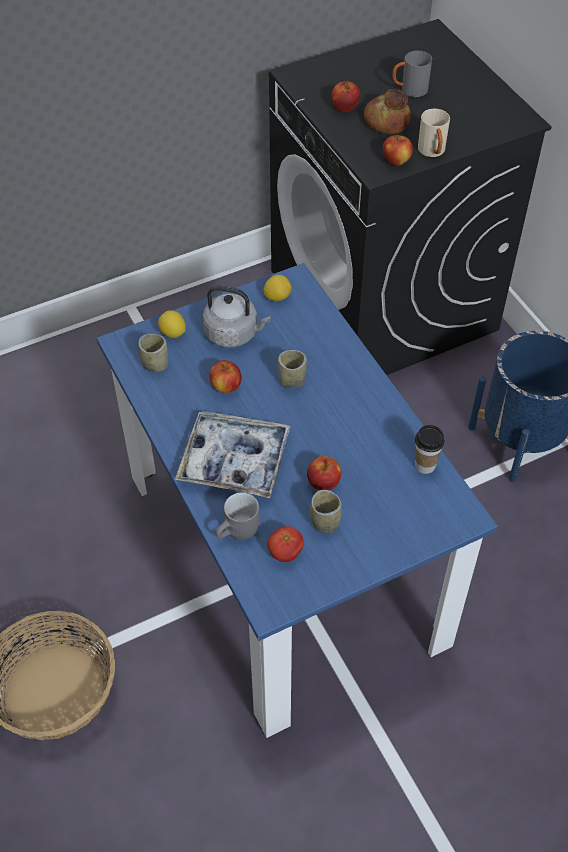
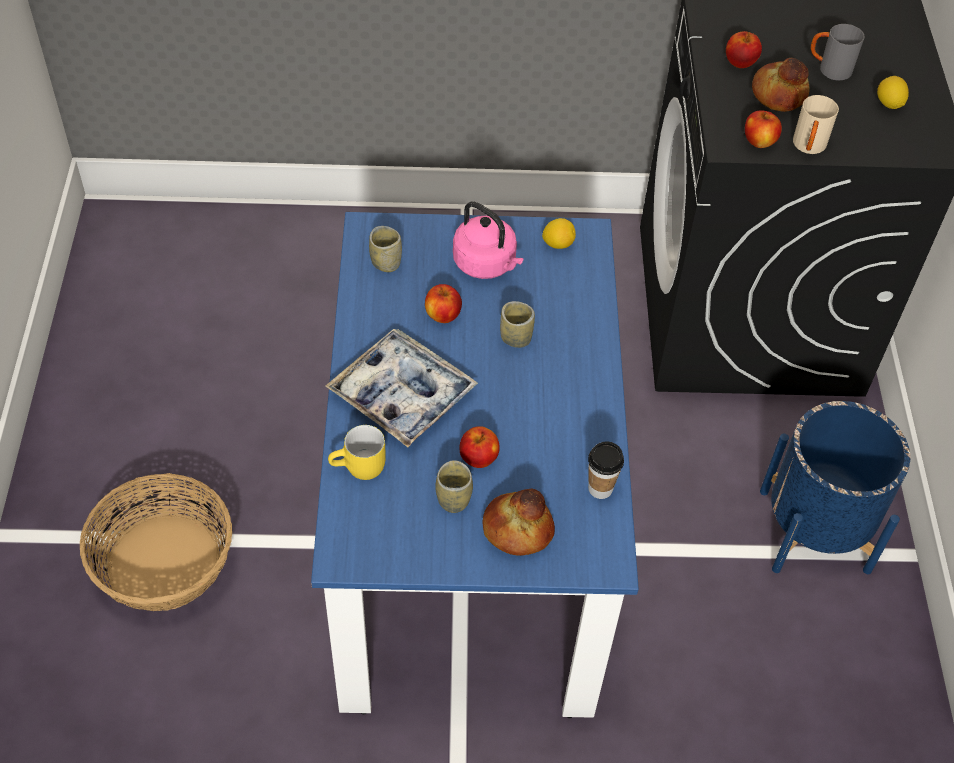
camera: 25 degrees right, 0 degrees up
lemon [158,310,186,338] -> lemon moved to [877,76,909,109]
grey kettle [202,286,270,348] -> pink kettle [453,202,523,279]
grey mug [216,492,259,540] -> yellow mug [328,425,386,480]
tomato [267,526,304,562] -> none
none -> bread [483,489,555,556]

